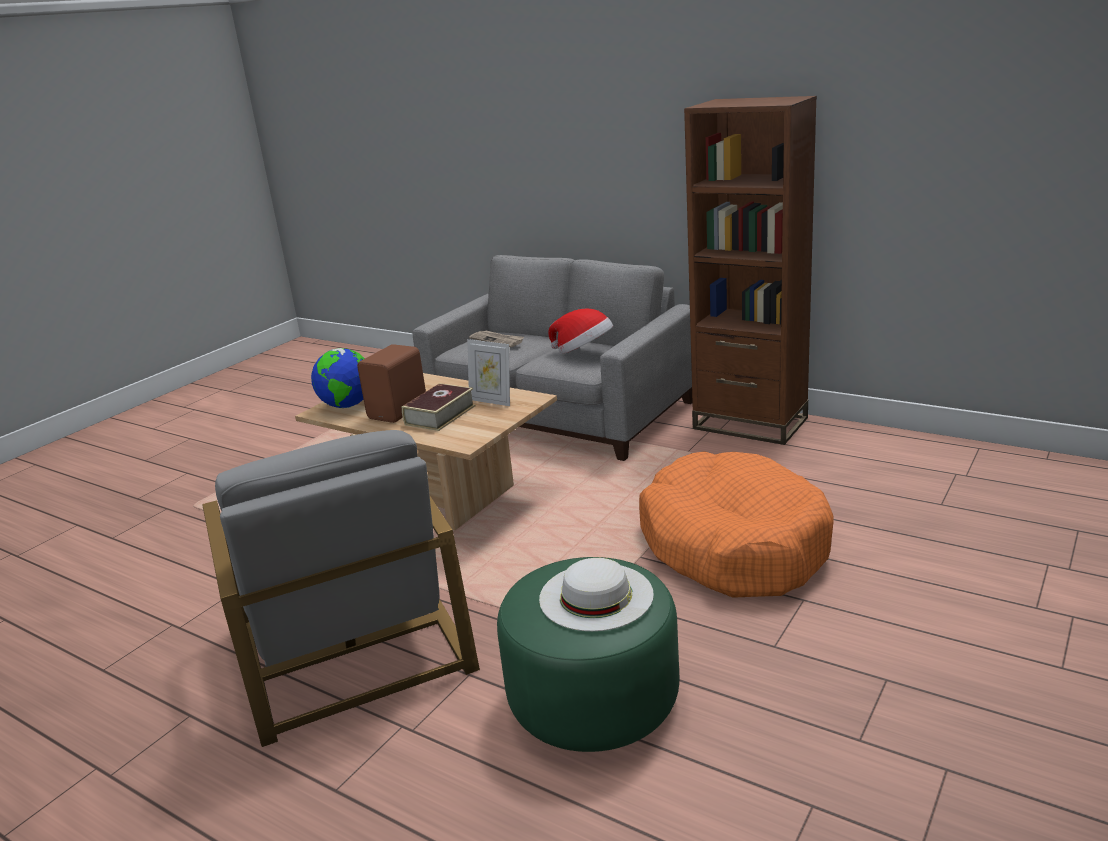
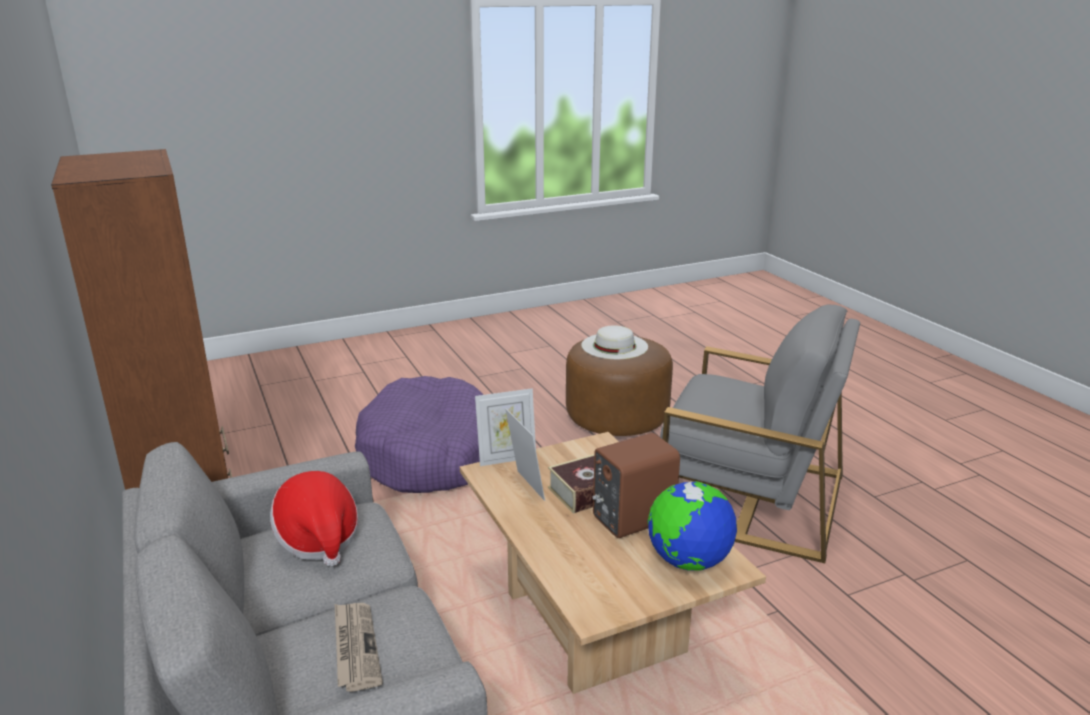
camera: 150 degrees left, 0 degrees up
grey armchair [202,430,480,747] -> grey armchair turned 105 degrees clockwise [660,305,860,563]
green ottoman [497,557,679,752] -> brown ottoman [566,336,673,436]
orange dog bed [639,451,834,598] -> purple dog bed [355,376,483,493]
none -> picture frame [475,388,536,466]

